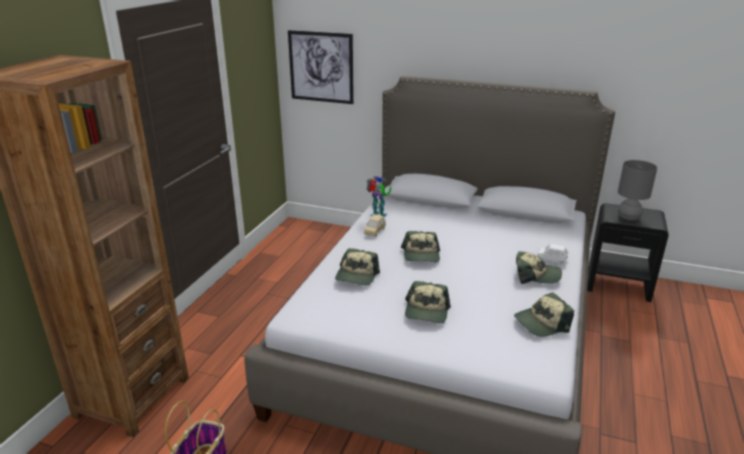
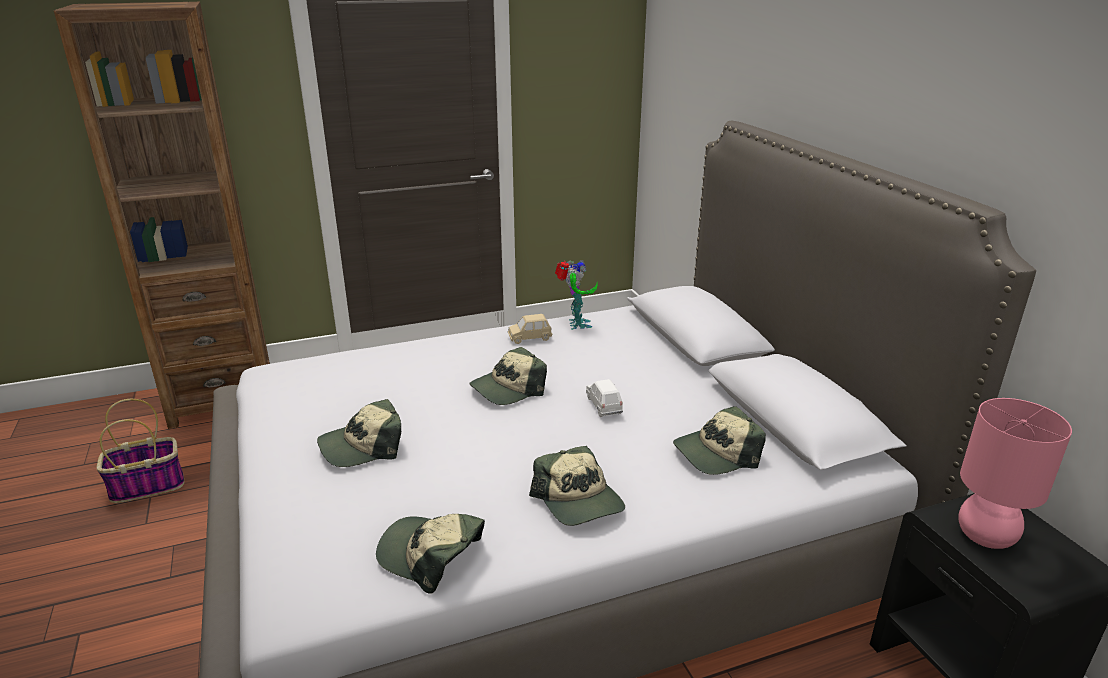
camera: 50 degrees right, 0 degrees up
picture [288,30,354,104] -> none
cap [335,248,380,286] -> cap moved to [673,406,766,475]
white toy car [537,244,568,265] -> white toy car moved to [586,379,623,417]
grey table lamp [618,160,657,221] -> pink table lamp [958,398,1072,549]

